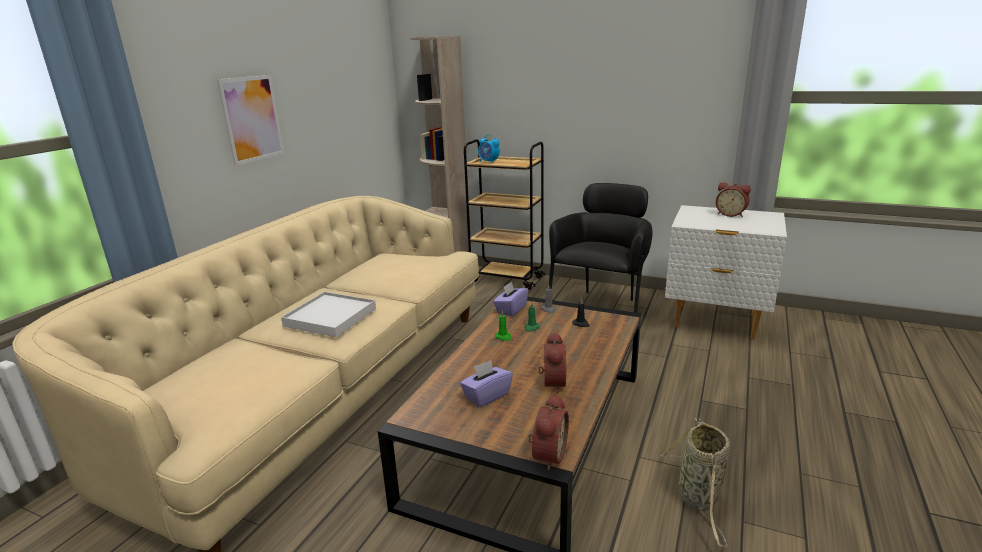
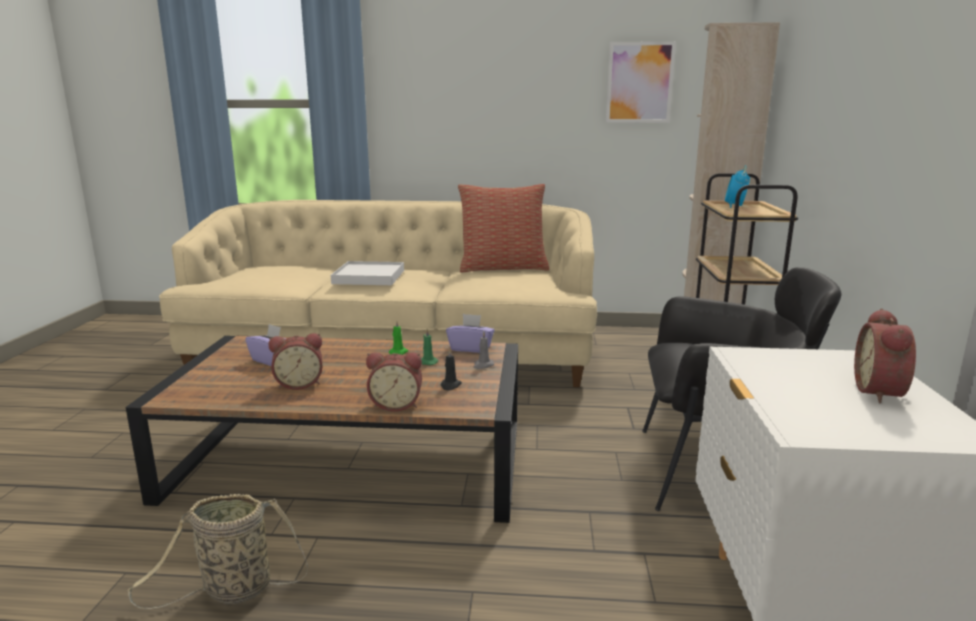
camera: 70 degrees right, 5 degrees down
picture [217,75,284,166] -> picture moved to [606,41,676,123]
alarm clock [528,394,569,470] -> alarm clock moved to [366,352,422,411]
none -> pillow [458,184,549,273]

